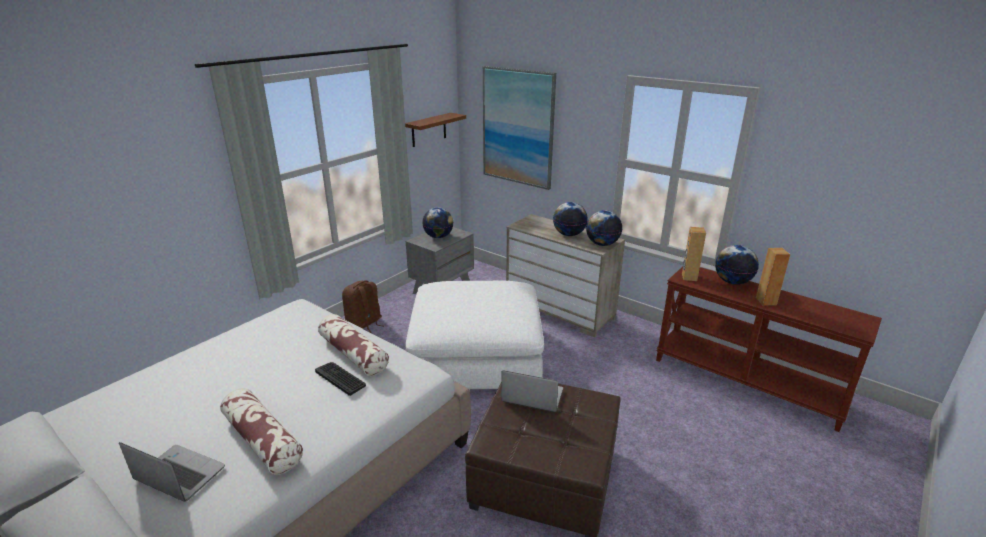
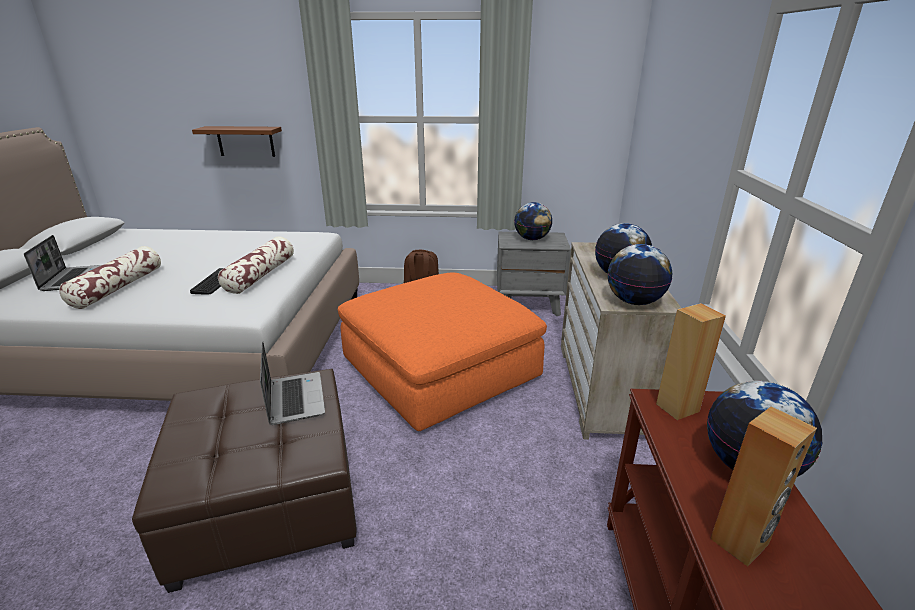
camera: 55 degrees right, 0 degrees up
brown shelf [405,113,466,147] -> brown shelf moved to [192,126,282,157]
white ottoman [405,281,544,389] -> orange ottoman [337,273,547,431]
picture [483,66,556,190] -> none

